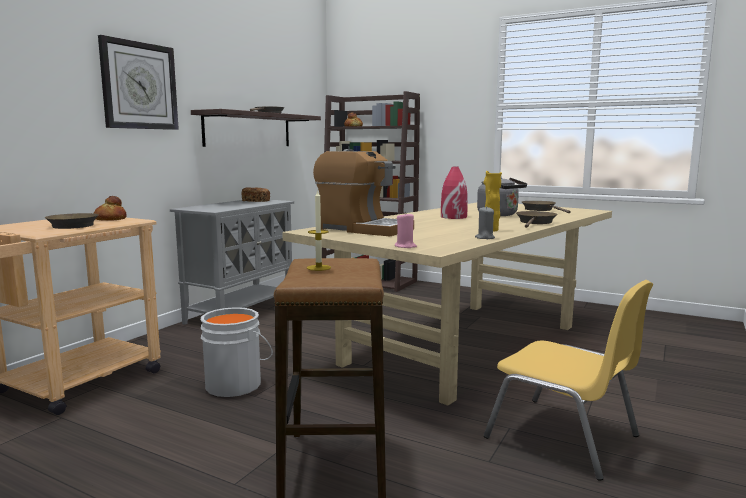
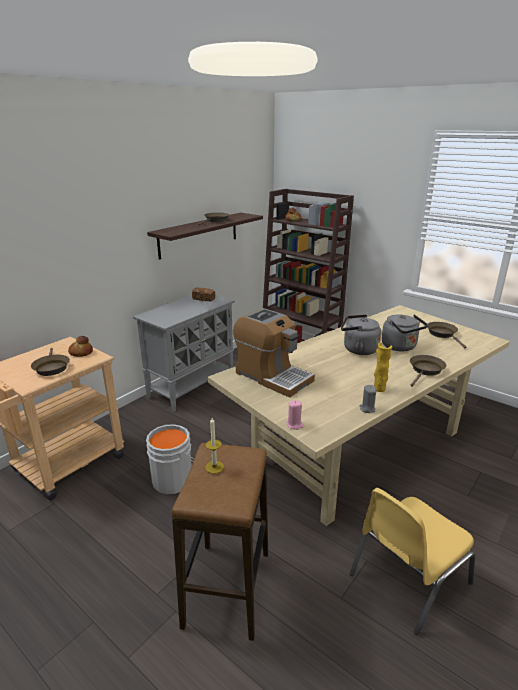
camera: 10 degrees right, 15 degrees up
wall clock [98,35,179,130] -> none
red vase [441,166,468,219] -> grey kettle [341,315,381,355]
yellow chair [484,280,653,481] -> yellow chair turned 90 degrees clockwise [350,488,475,635]

